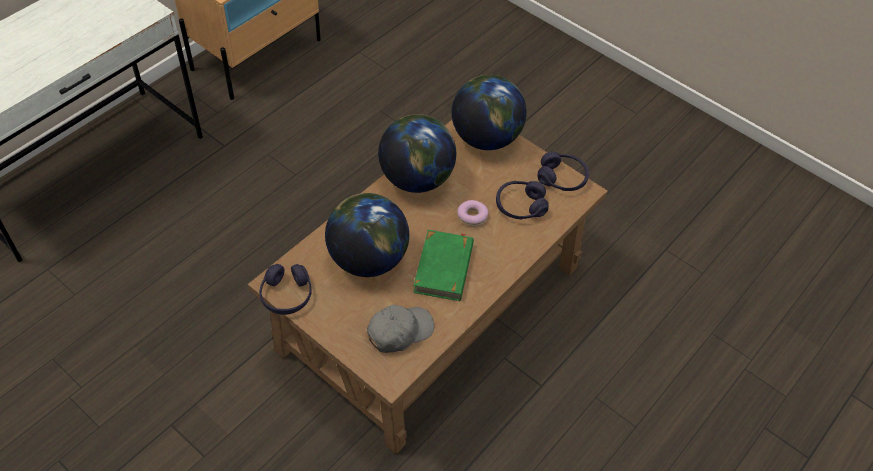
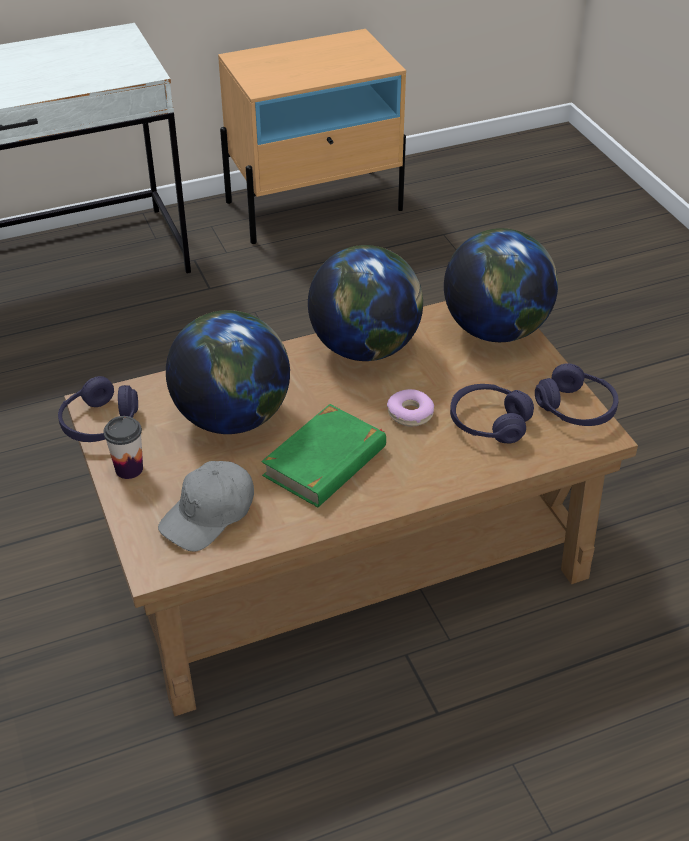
camera: 30 degrees right, 10 degrees down
grey cap [367,305,434,353] -> grey cap turned 135 degrees clockwise [158,461,254,552]
none -> cup [103,416,143,479]

